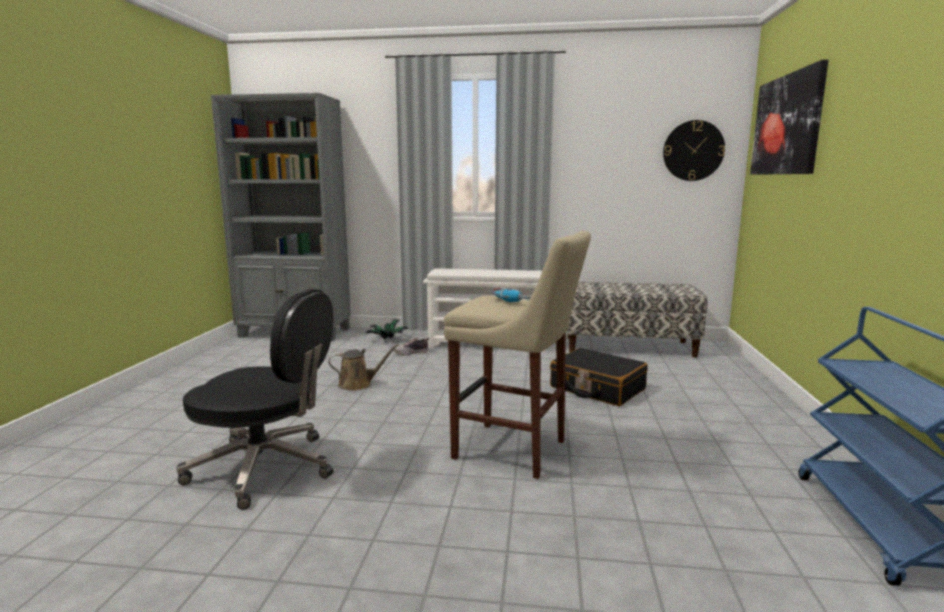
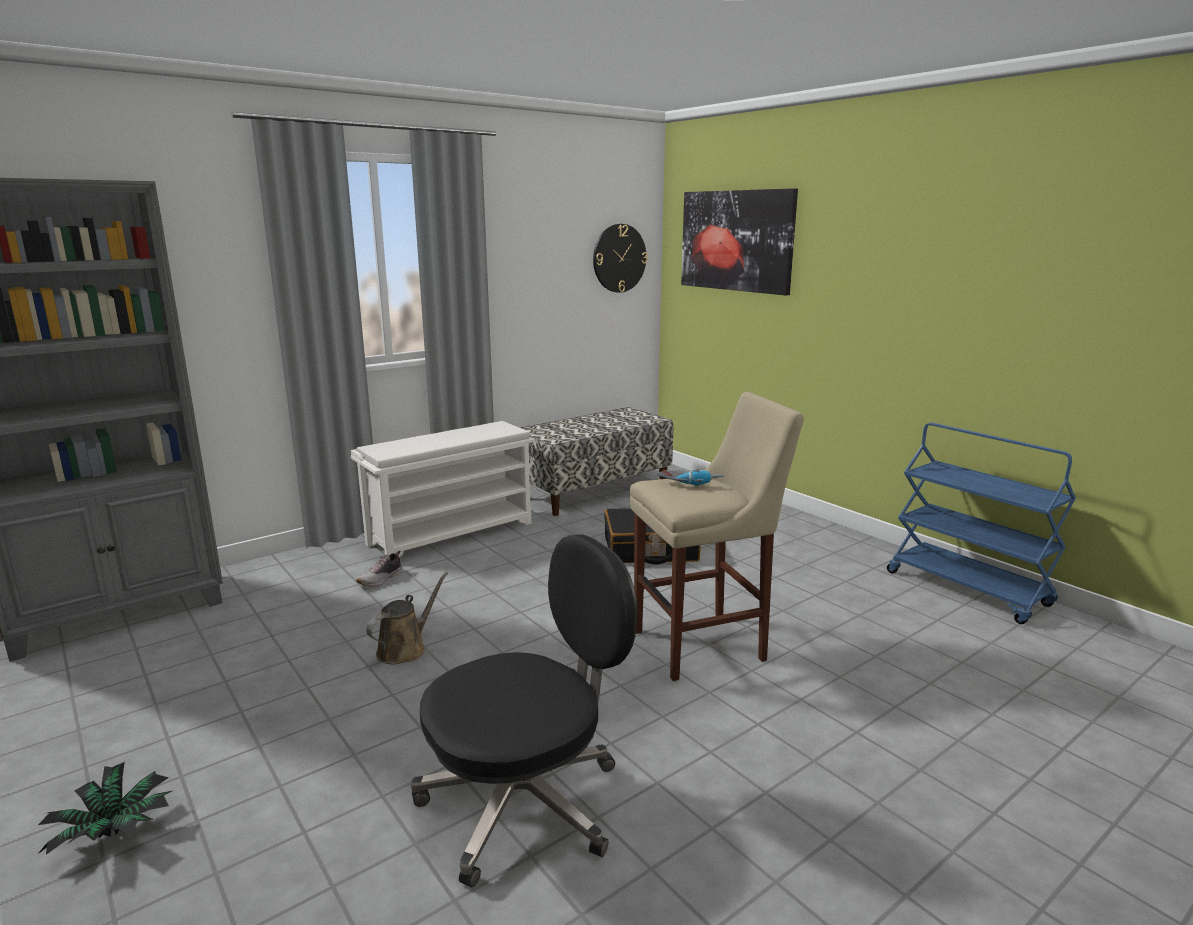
camera: 45 degrees left, 5 degrees up
potted plant [366,319,409,339] -> potted plant moved to [38,762,174,855]

